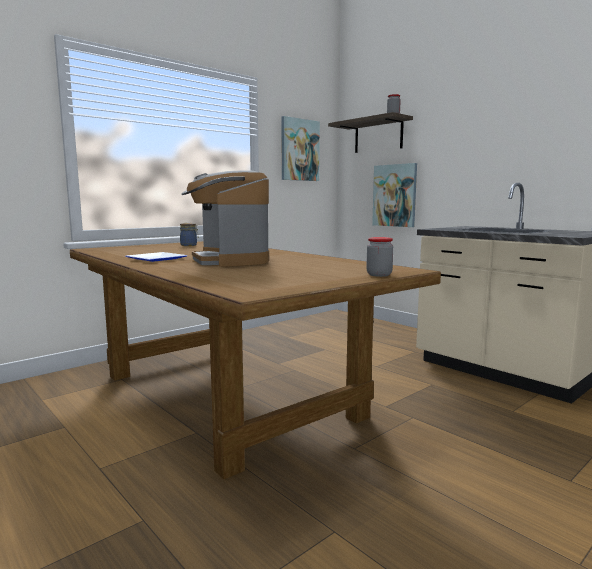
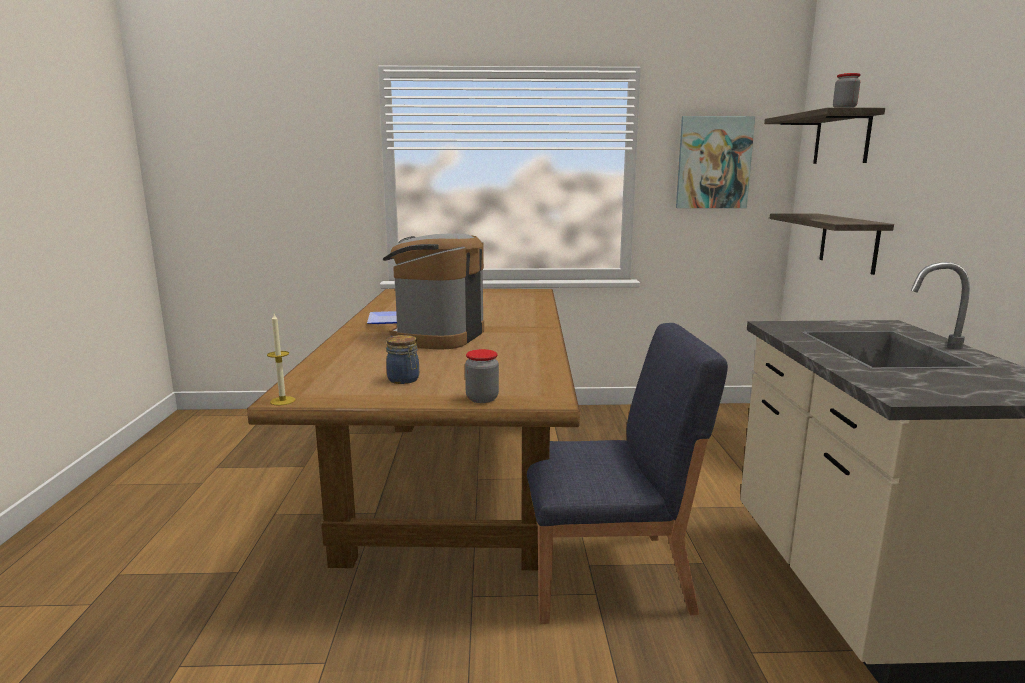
camera: 40 degrees right, 5 degrees up
jar [180,223,199,246] -> jar moved to [386,335,419,384]
picture [372,163,417,227] -> shelf [770,213,894,275]
none -> candle [267,314,296,406]
none -> blue chair [527,323,728,624]

